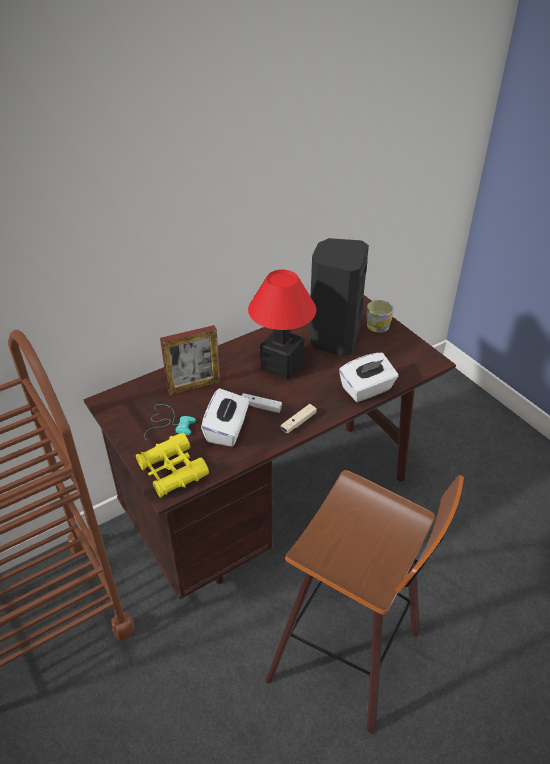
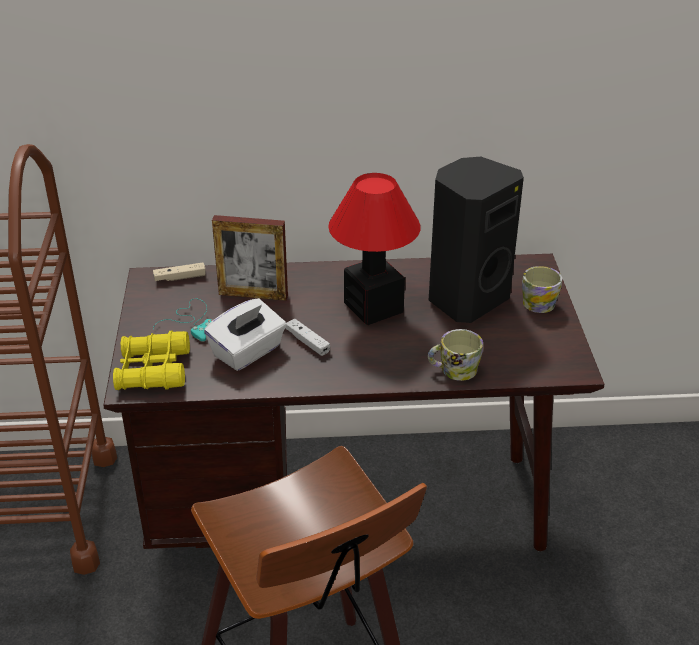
camera: 30 degrees right, 5 degrees down
beige game controller [281,404,317,433] -> beige game controller moved to [153,262,206,281]
white tissue box [339,353,398,402] -> mug [428,329,483,381]

